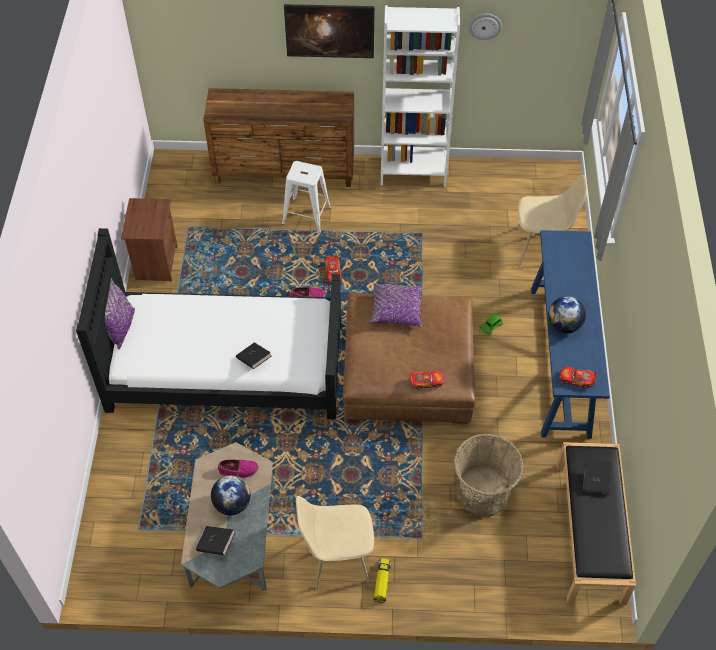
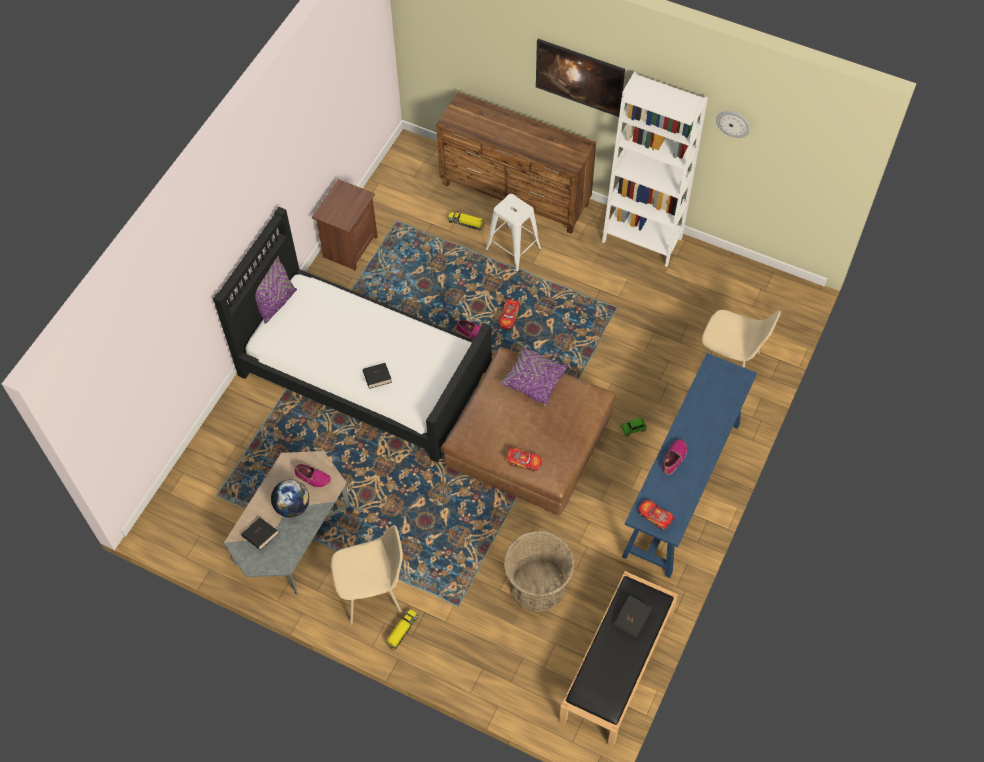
camera: 25 degrees right, 5 degrees up
beige chair [296,496,374,589] -> beige chair turned 150 degrees clockwise [331,525,403,625]
globe [548,296,586,333] -> shoe [662,439,687,475]
none -> toy truck [448,211,485,230]

